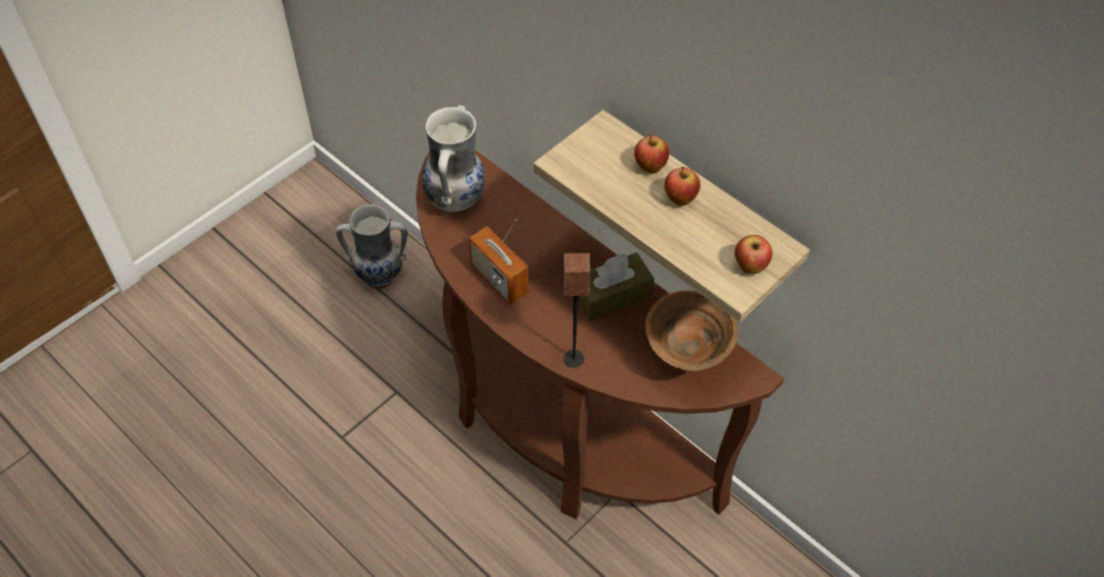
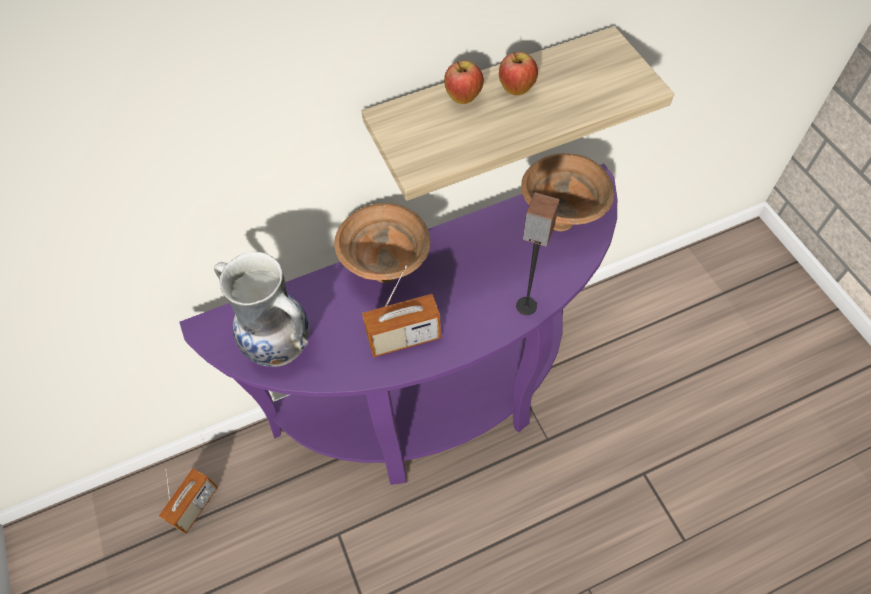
camera: 65 degrees left, 5 degrees up
vase [336,205,407,289] -> radio [159,468,218,534]
brown console table [416,150,784,519] -> purple console table [179,163,617,485]
brown tissue box [579,252,654,321] -> none
apple [735,235,772,274] -> none
none -> brown bowl [334,203,430,283]

